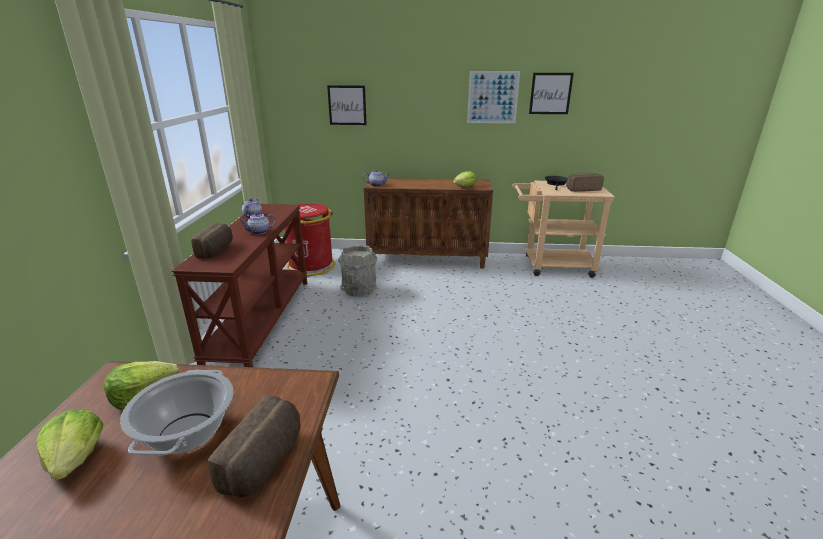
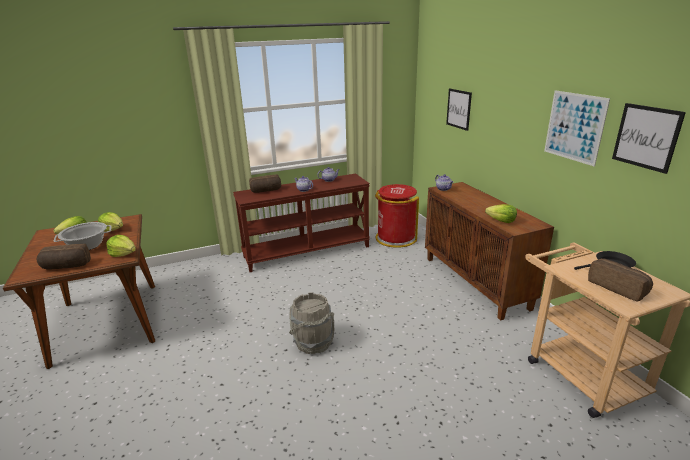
camera: 65 degrees right, 0 degrees up
grey bucket [338,245,377,297] -> grey bucket moved to [289,292,334,354]
none -> lettuce [106,235,136,257]

